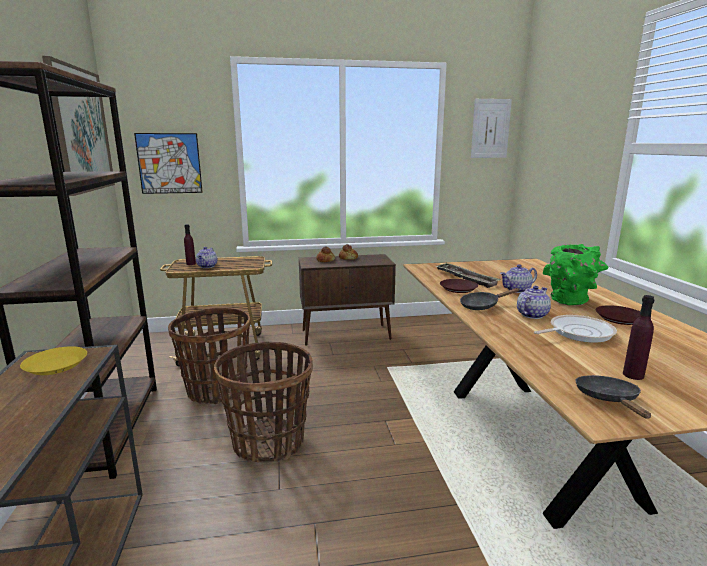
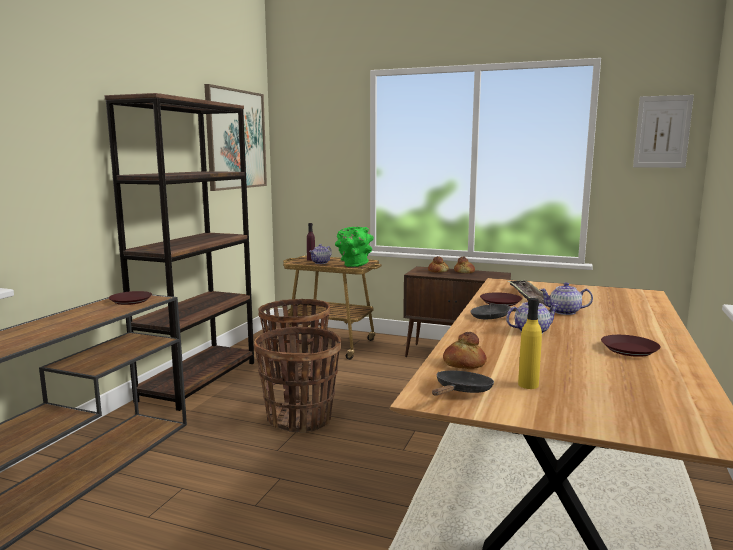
camera: 30 degrees right, 5 degrees down
yellow plate [20,346,87,375] -> brown plate [109,291,152,305]
picture [134,133,203,194] -> none
frying pan [534,315,617,343] -> none
green vase [543,244,608,305] -> green vase moved to [335,227,374,267]
purple bottle [623,295,655,380] -> yellow bottle [518,298,542,389]
none -> bread [443,332,487,369]

